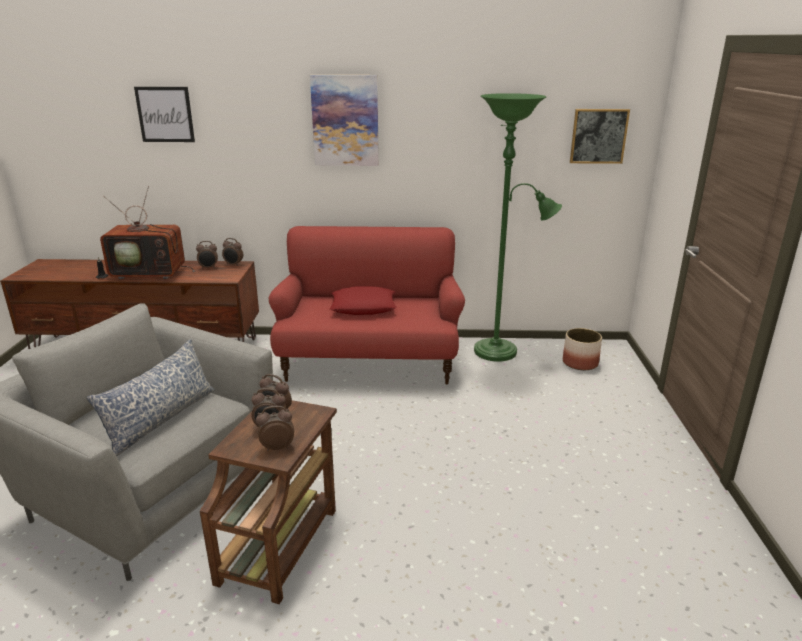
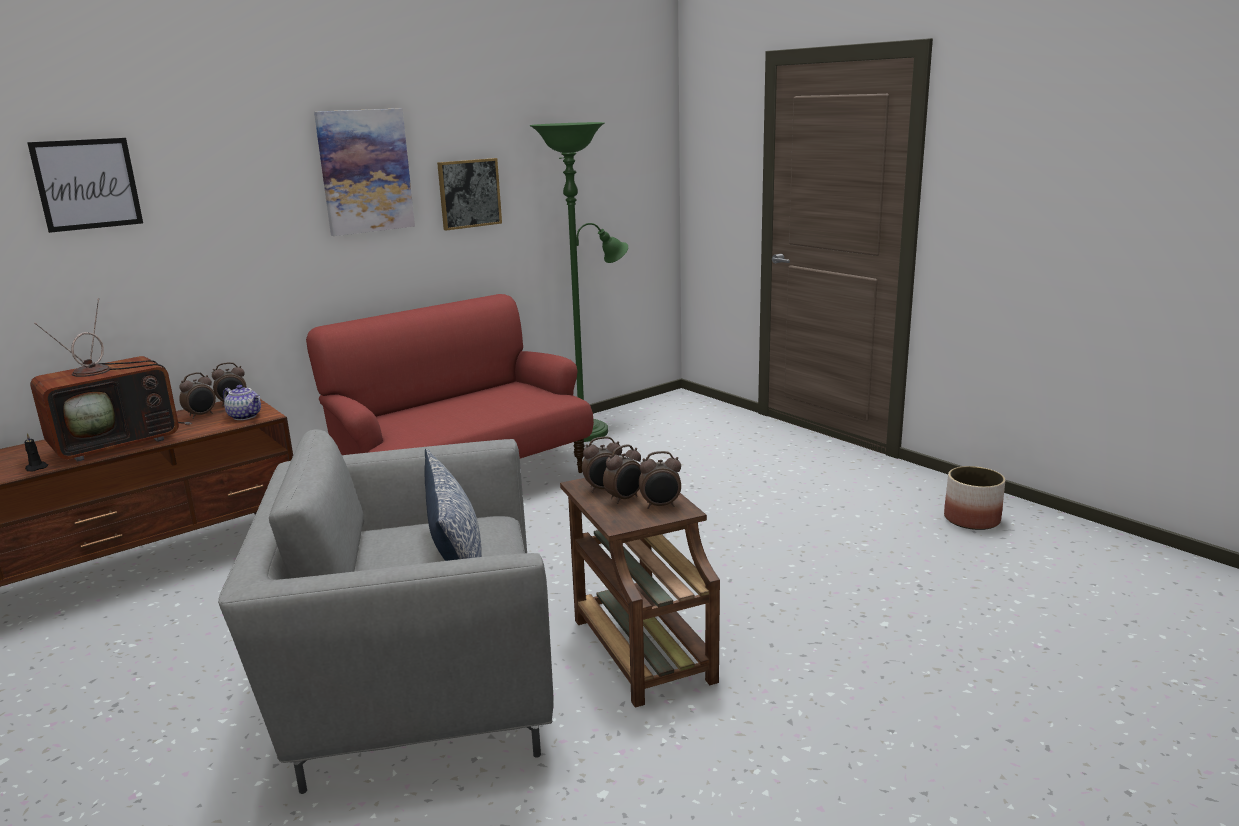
camera: 40 degrees left, 5 degrees down
alarm clock [256,406,294,451] -> alarm clock turned 135 degrees counterclockwise [639,451,681,509]
red pillow [330,286,397,315] -> none
planter [563,328,602,370] -> planter moved to [944,466,1005,530]
picture [570,109,630,164] -> picture moved to [437,158,502,231]
none -> teapot [223,385,261,420]

